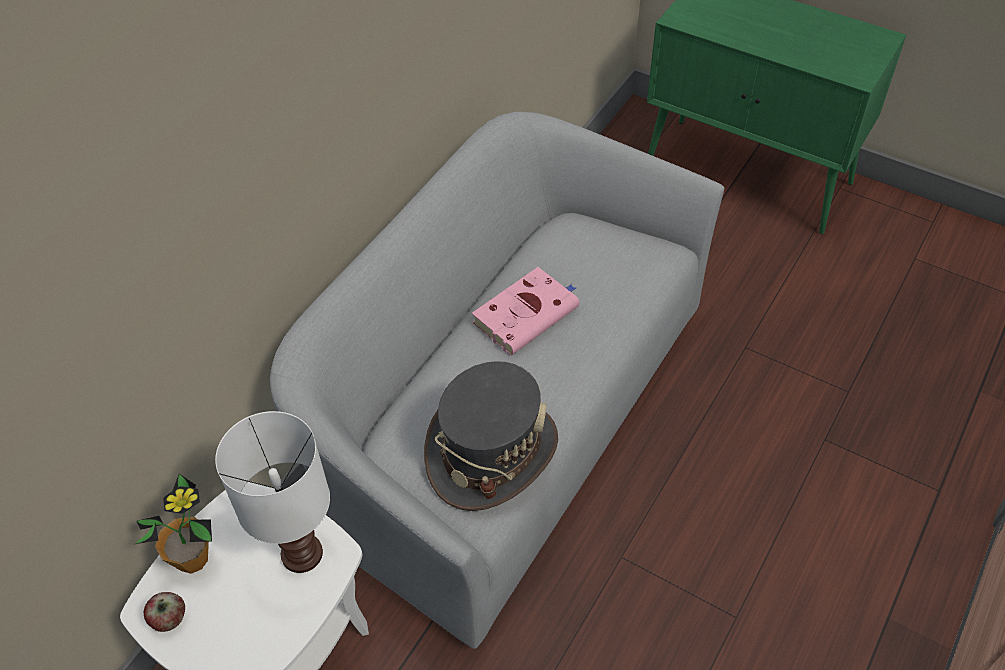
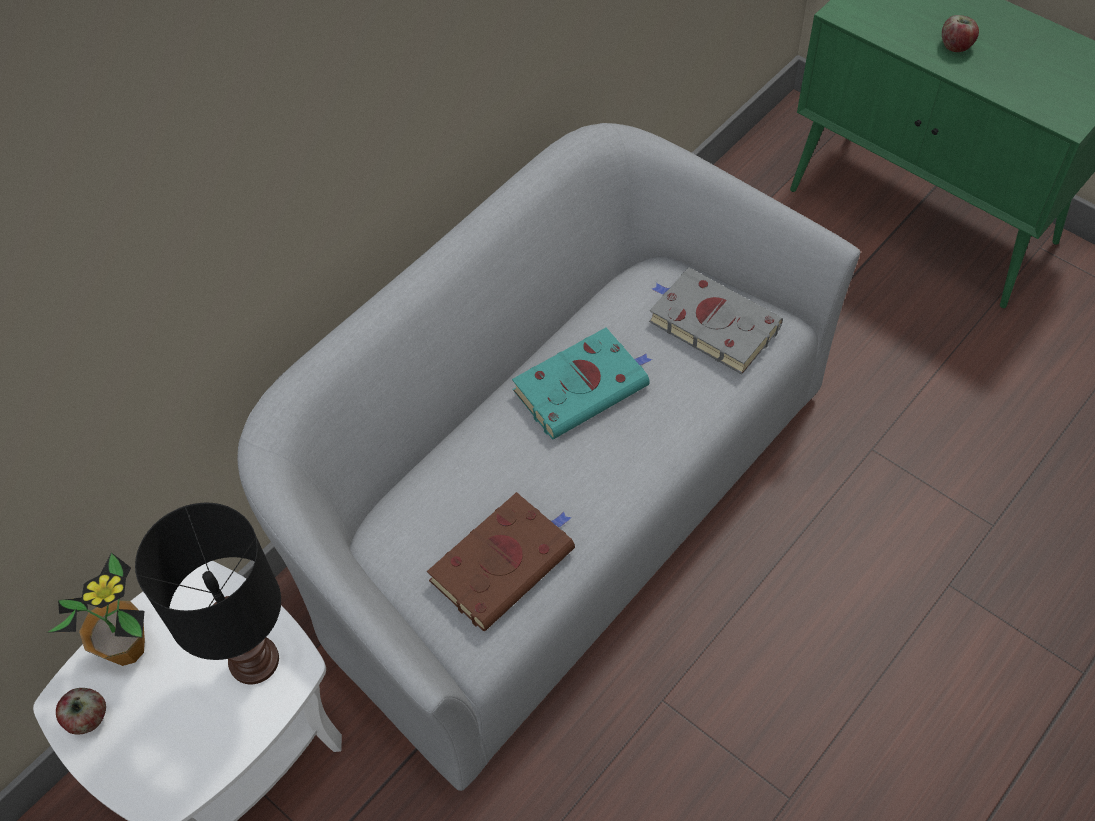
camera: 10 degrees right, 5 degrees up
white table lamp [215,411,330,573] -> black table lamp [135,503,281,684]
grey hat [424,361,558,511] -> brown book [427,492,575,631]
pink book [472,267,579,355] -> turquoise book [512,328,652,440]
none -> grey book [649,267,783,374]
none -> apple [942,15,979,52]

